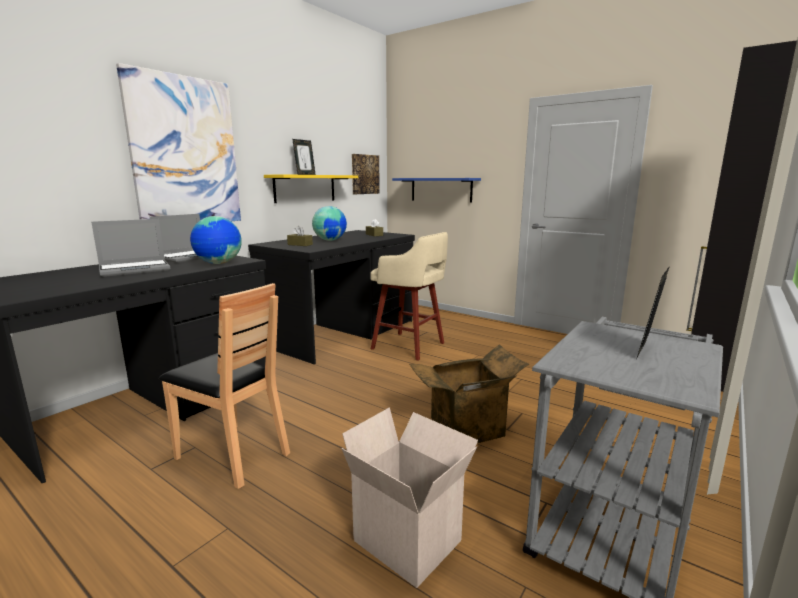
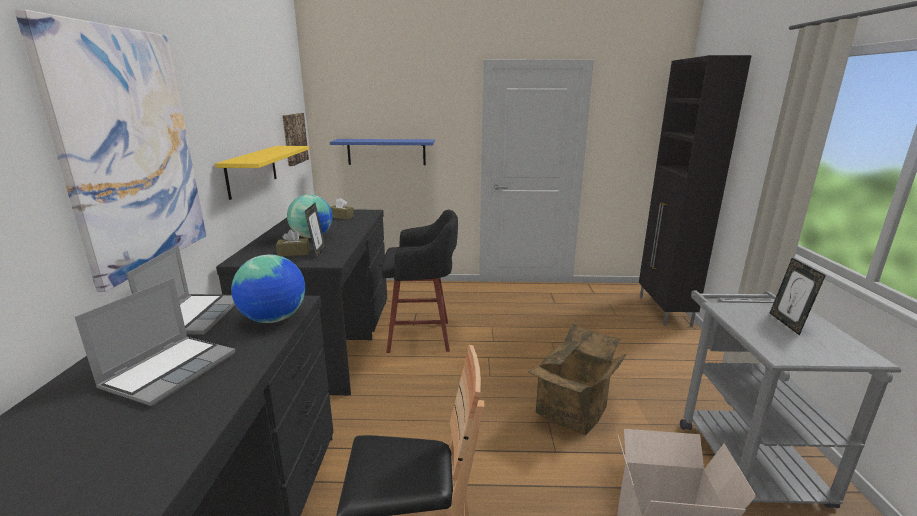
camera: 35 degrees left, 5 degrees up
picture frame [292,139,316,175] -> picture frame moved to [305,203,326,259]
beige stool [370,232,448,361] -> black stool [381,210,458,353]

